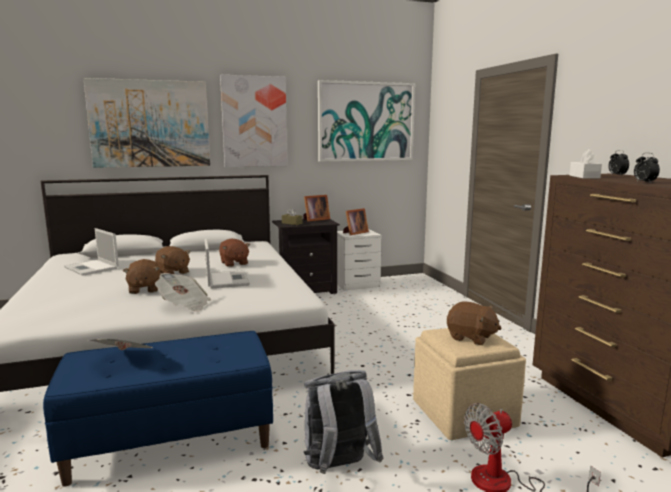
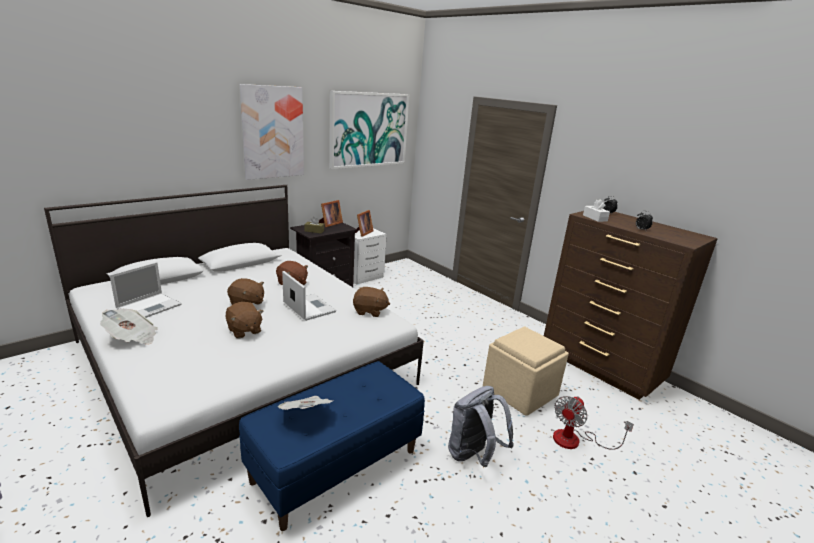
camera: 25 degrees left, 10 degrees up
laptop [64,228,119,276] -> laptop turned 75 degrees counterclockwise [110,262,182,318]
picture [83,78,210,168] -> none
newspaper [155,273,211,312] -> newspaper moved to [100,309,158,345]
brown plush toy [447,301,502,345] -> brown plush toy moved to [353,287,390,317]

